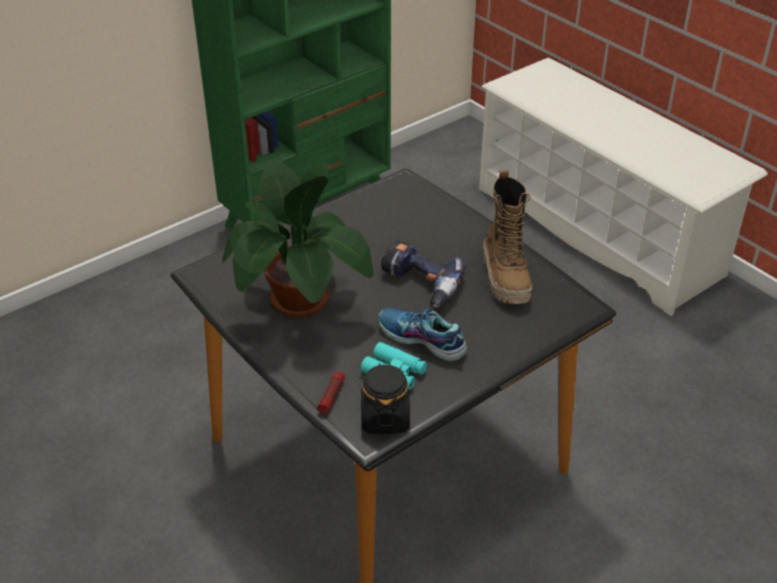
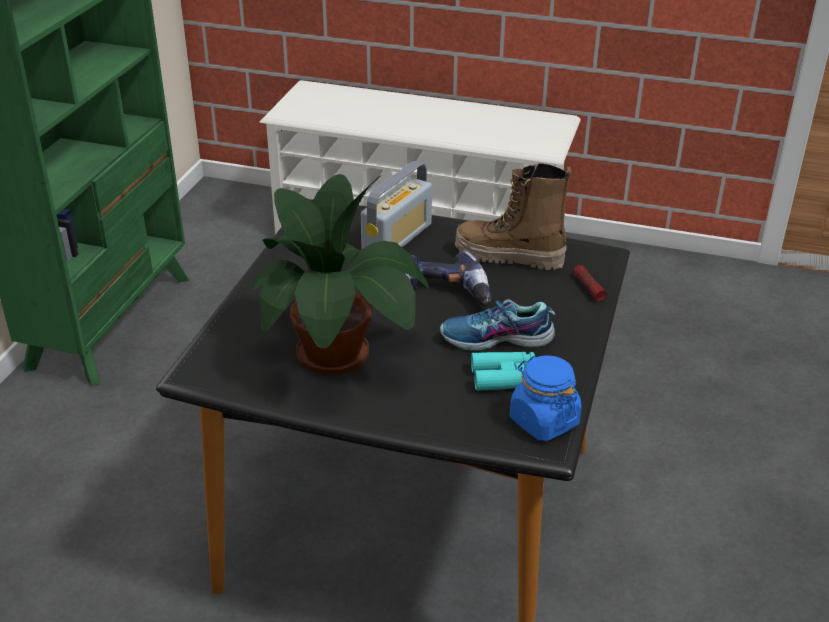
camera: 35 degrees left, 5 degrees down
flashlight [317,371,345,414] -> flashlight moved to [573,265,607,301]
black jar [361,363,410,434] -> blue jar [510,355,582,441]
boot [483,170,532,304] -> boot turned 150 degrees clockwise [455,163,572,270]
none -> radio [361,161,432,249]

